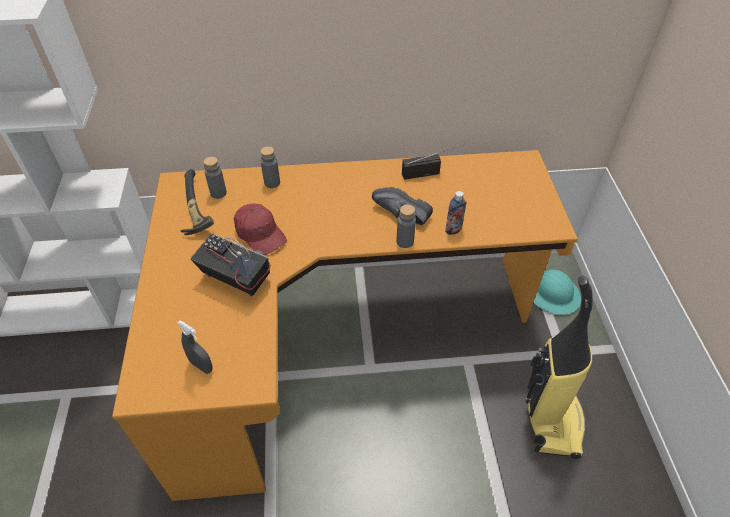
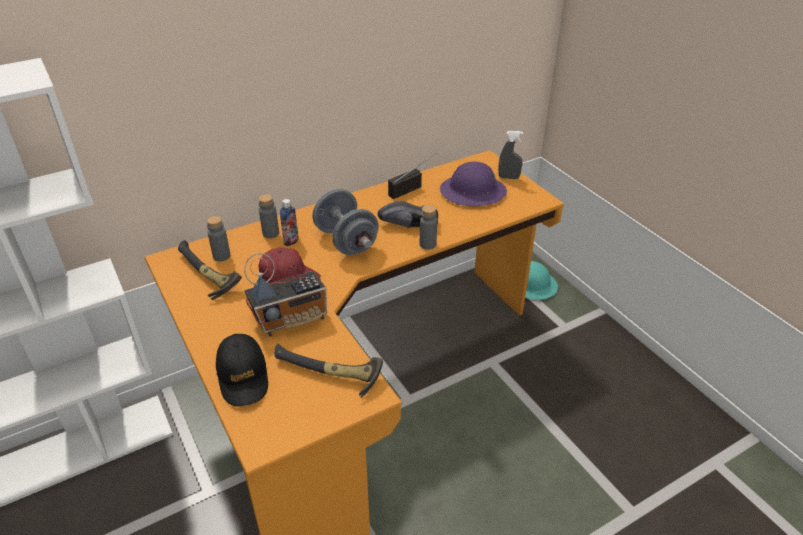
camera: 25 degrees left, 10 degrees down
grey spray bottle [178,320,213,374] -> grey spray bottle moved to [498,131,523,179]
radio [190,233,271,296] -> radio turned 150 degrees clockwise [244,253,327,337]
bottle [445,191,467,235] -> bottle moved to [280,199,299,246]
vacuum cleaner [525,276,593,459] -> none
none -> black cap [216,334,268,406]
none -> hammer [274,344,383,398]
none -> grey dumbbell [313,189,379,255]
none -> purple hard hat [440,161,507,206]

